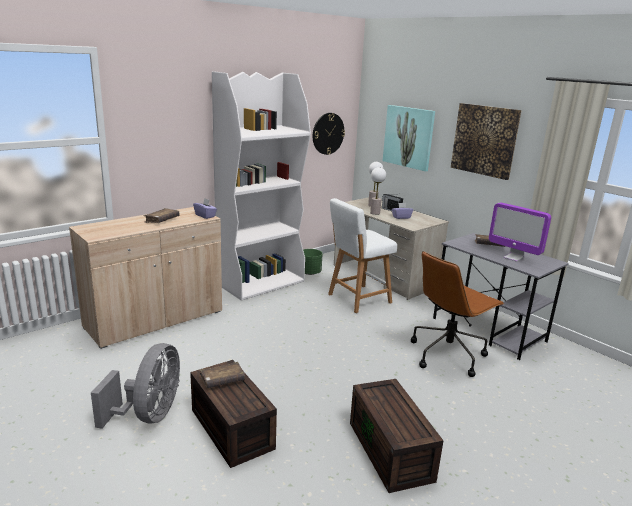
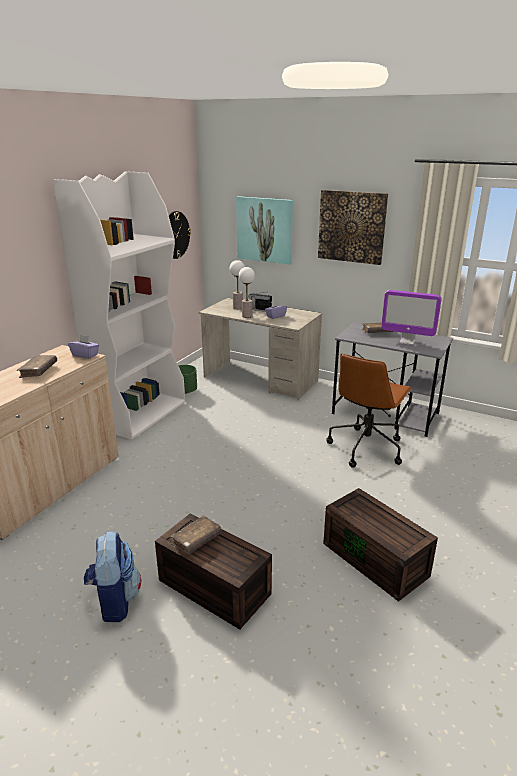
camera: 20 degrees left, 5 degrees up
grey fan [91,343,180,429] -> backpack [84,531,141,622]
white stool [328,198,397,313] -> none

